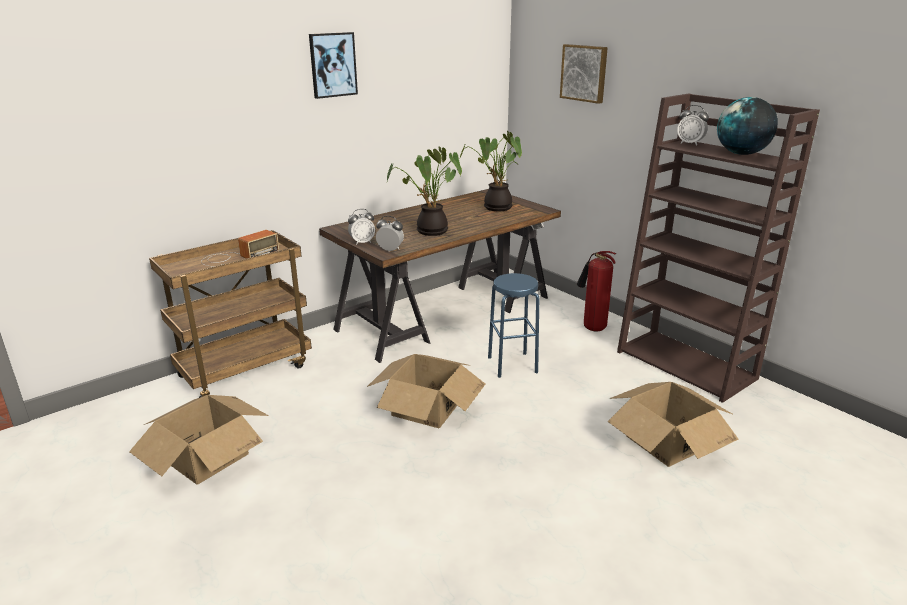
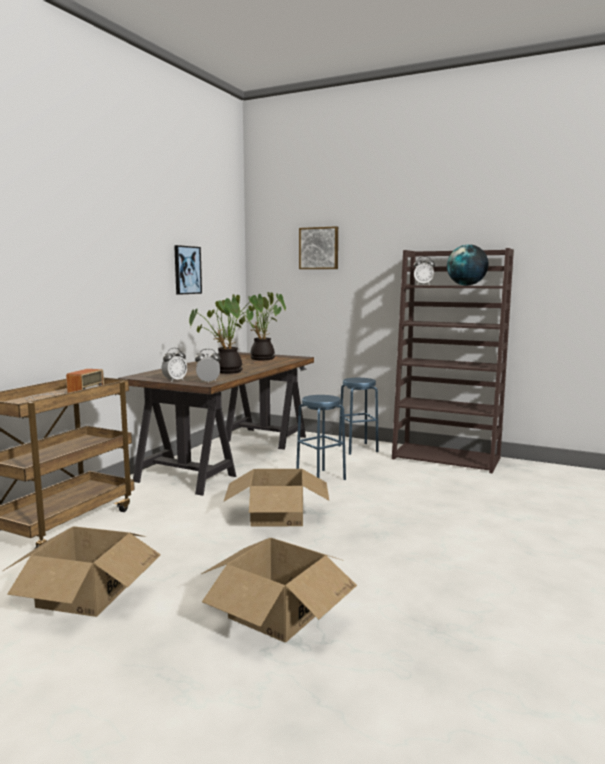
camera: 25 degrees left, 15 degrees down
picture [309,32,358,99] -> picture moved to [174,245,202,295]
fire extinguisher [577,251,616,332] -> blue stool [338,378,379,455]
cardboard box [608,382,738,467] -> cardboard box moved to [201,538,357,642]

